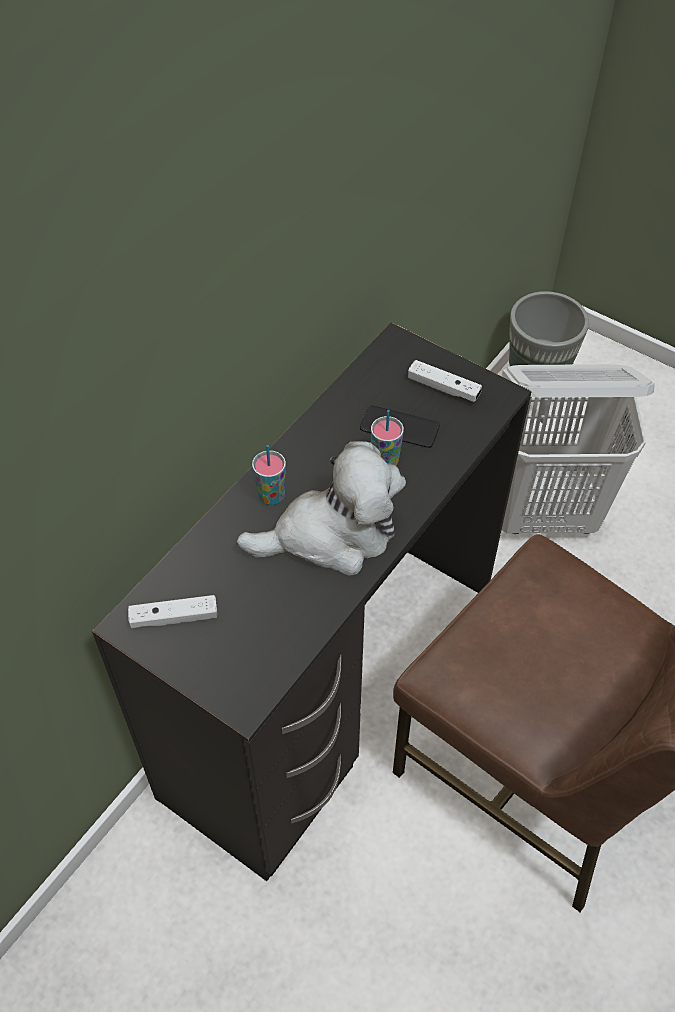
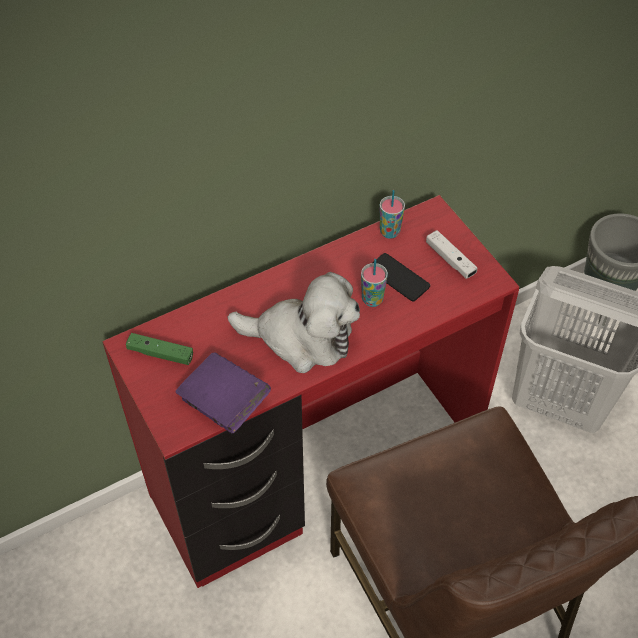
camera: 25 degrees right, 0 degrees up
black desk [92,322,531,881] -> red desk [102,195,519,588]
white game controller [128,595,217,628] -> green game controller [126,333,193,365]
cup [252,445,286,505] -> cup moved to [380,190,405,239]
none -> purple book [175,352,271,434]

